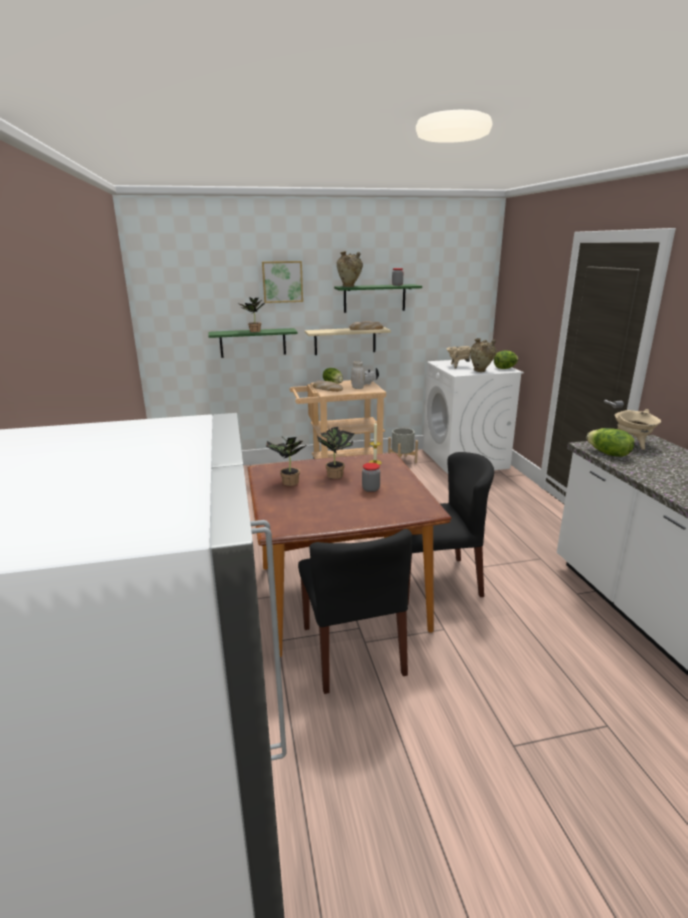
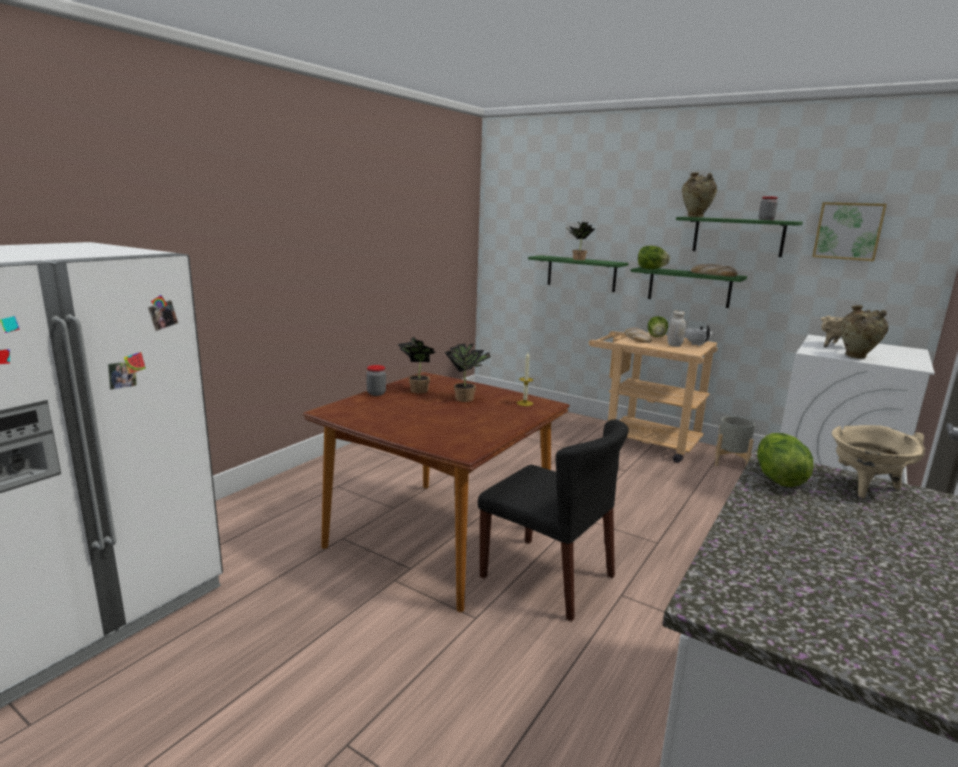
camera: 45 degrees right, 5 degrees down
picture [262,261,303,303] -> picture moved to [812,202,887,261]
black chair [298,529,412,694] -> none
beige shelf [305,327,391,355] -> green shelf [631,267,747,308]
jar [362,463,380,492] -> jar moved to [366,365,386,396]
lettuce [494,351,519,369] -> lettuce moved to [638,246,670,269]

